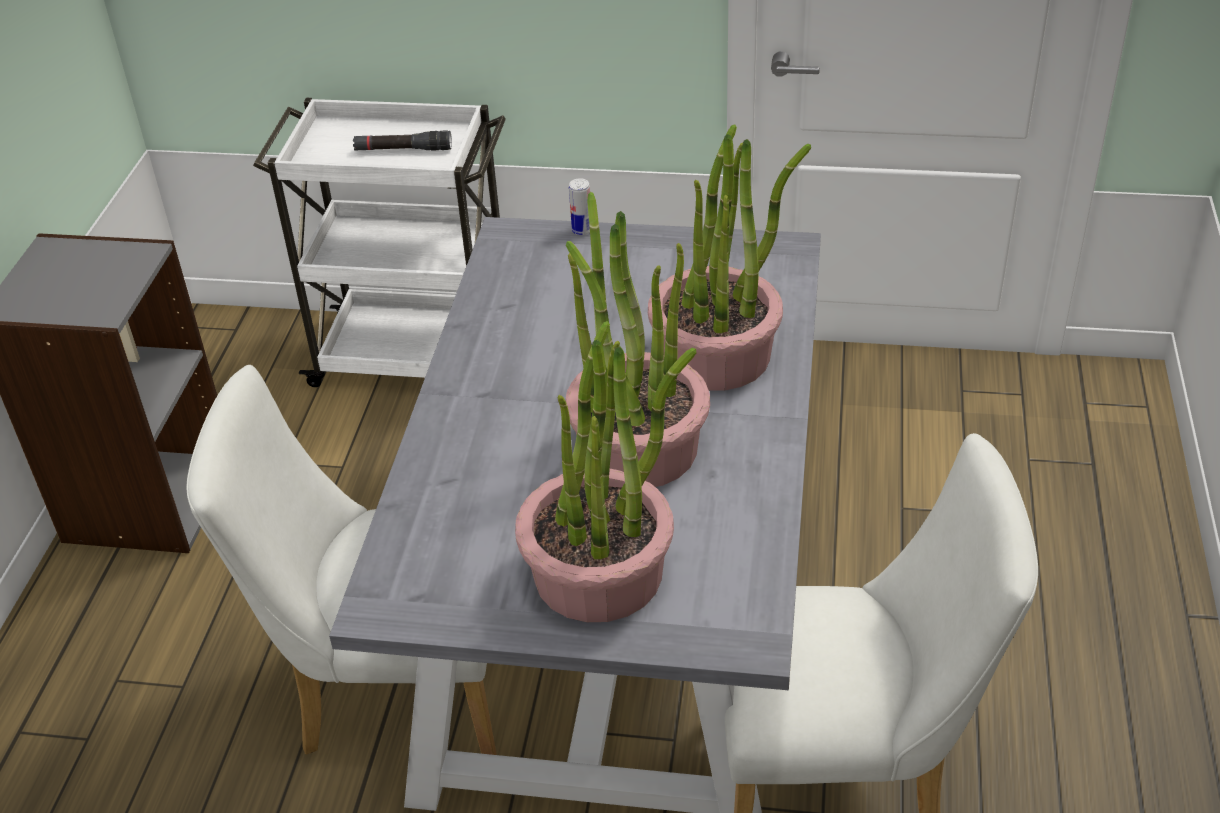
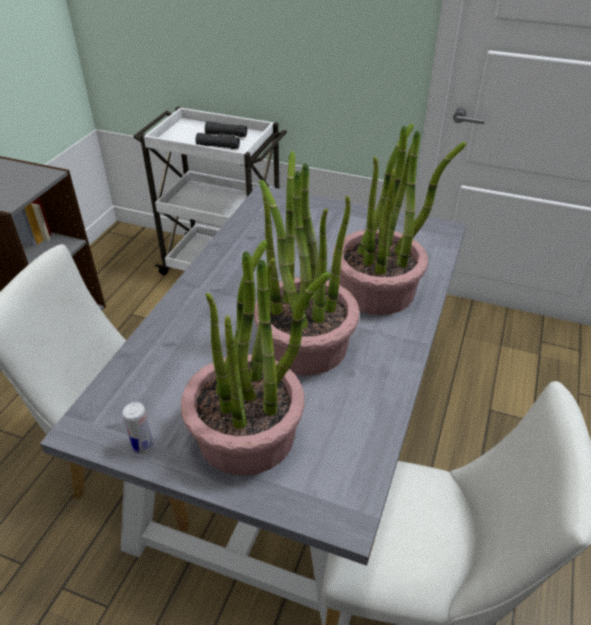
camera: 10 degrees right, 0 degrees up
black flashlight [353,131,452,151] -> black binoculars [196,121,247,149]
can [569,178,590,235] -> can moved to [123,402,153,453]

